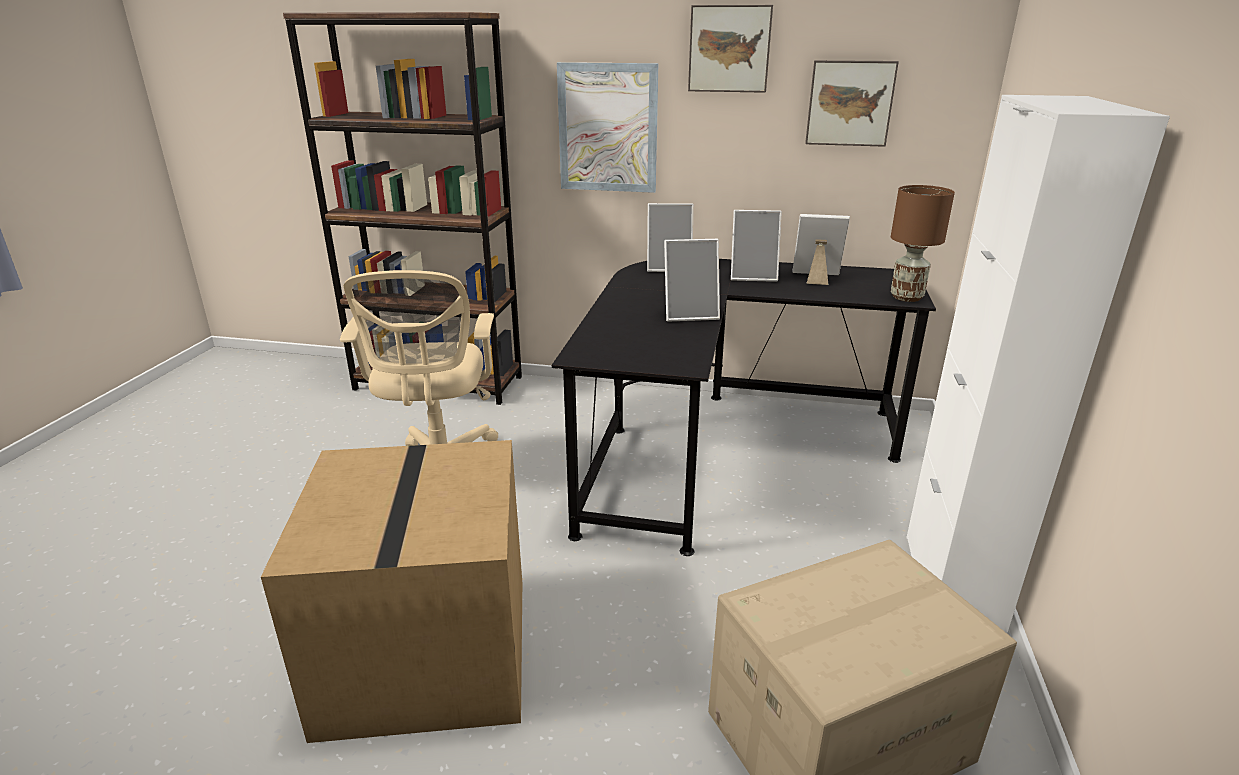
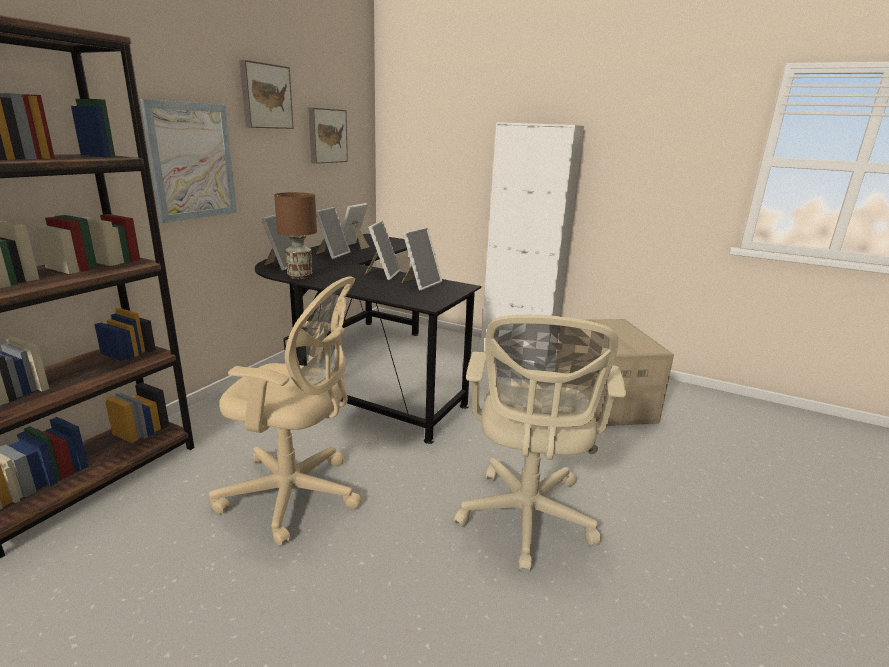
camera: 75 degrees left, 5 degrees down
cardboard box [261,440,522,743] -> beige office chair [454,315,626,572]
brown table lamp [891,185,955,302] -> brown table lamp moved to [274,192,317,279]
none -> picture frame [401,227,442,291]

